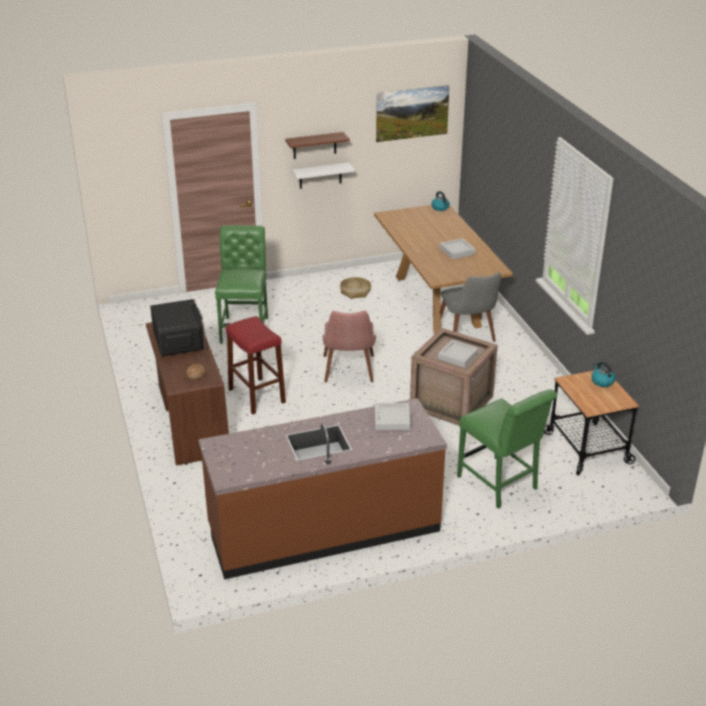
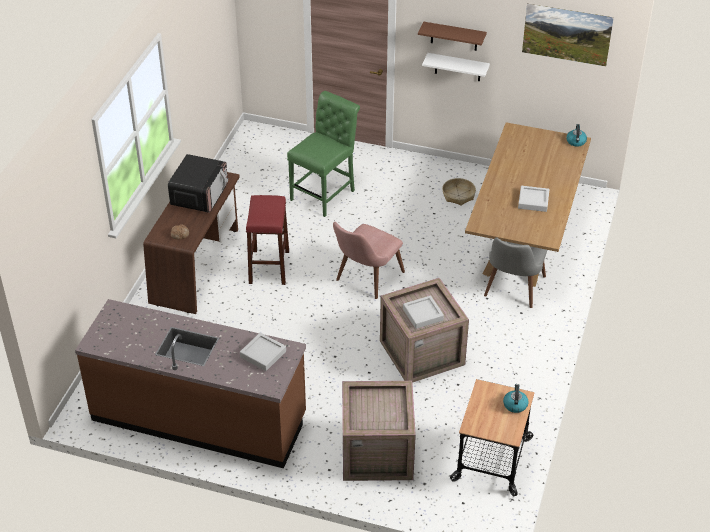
camera: 35 degrees right, 10 degrees up
green chair [457,389,557,509] -> crate [342,381,416,481]

